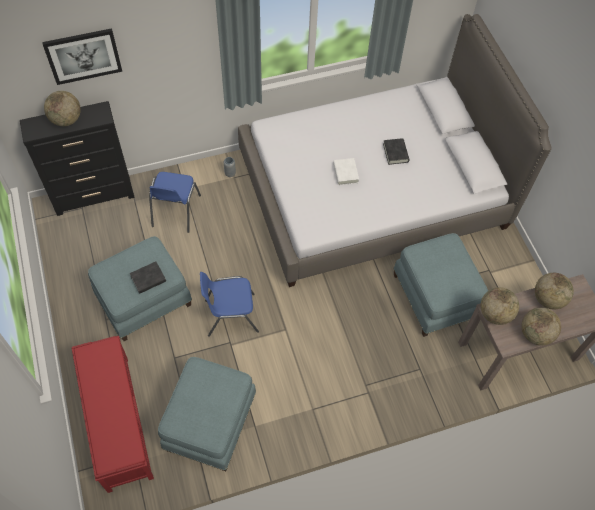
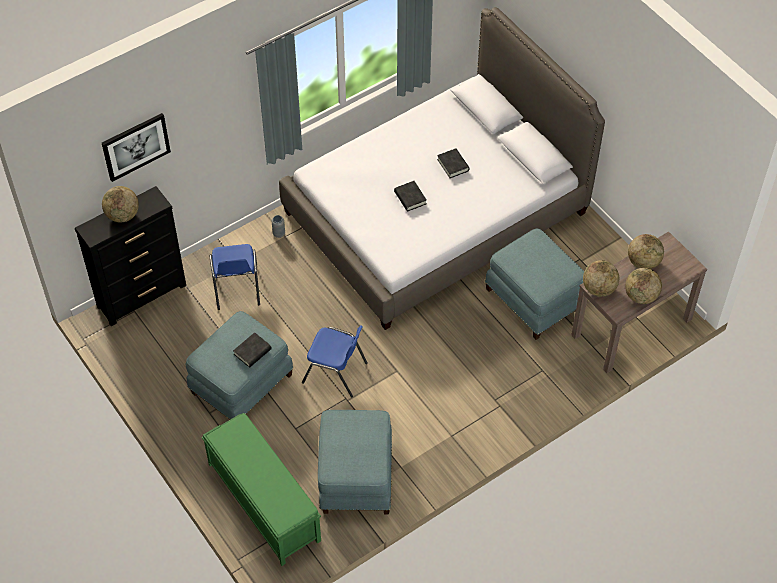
camera: 15 degrees left, 5 degrees down
red bench [72,336,154,493] -> green bench [202,413,321,566]
blue chair [200,272,259,337] -> blue chair turned 135 degrees counterclockwise [302,325,368,397]
white book [333,158,359,185] -> black book [394,181,427,211]

